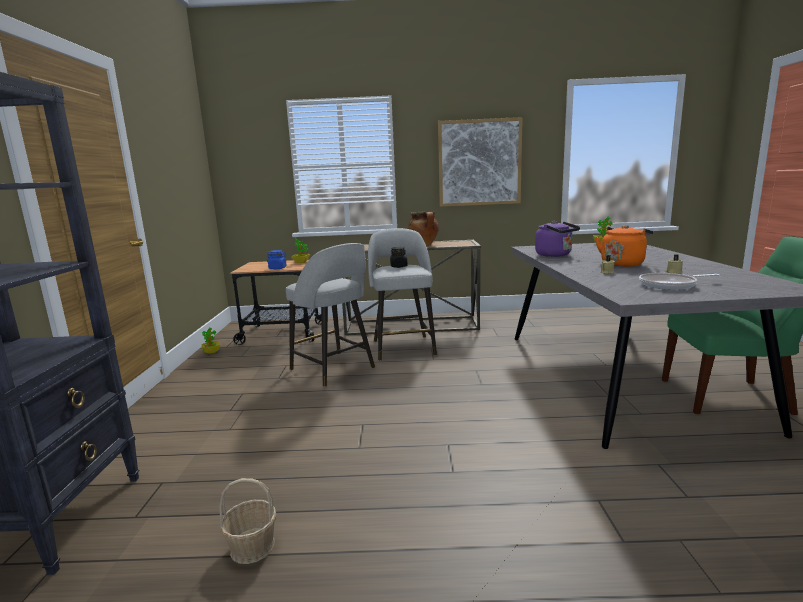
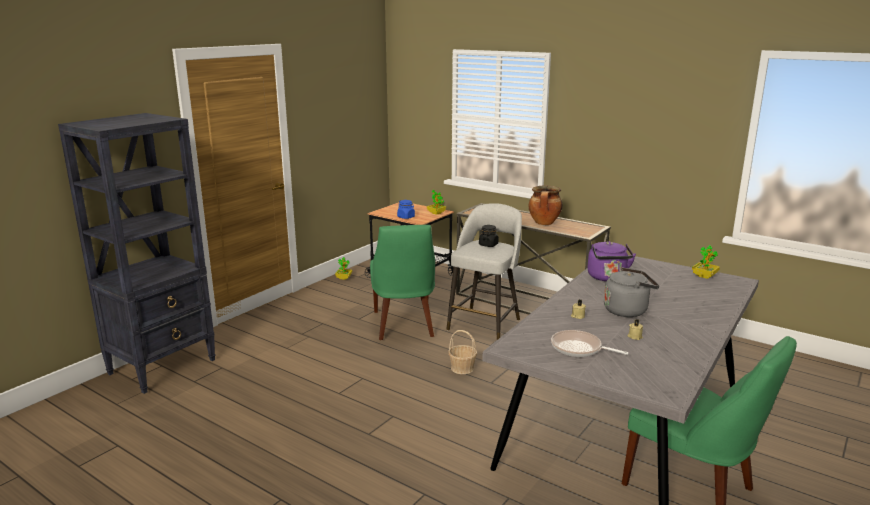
camera: 35 degrees right, 5 degrees up
basket [219,478,276,564] -> basket moved to [448,330,477,374]
grey stool [286,243,375,387] -> green chair [370,225,435,340]
picture [438,117,523,207] -> none
orange kettle [596,225,653,267] -> grey kettle [604,267,659,317]

